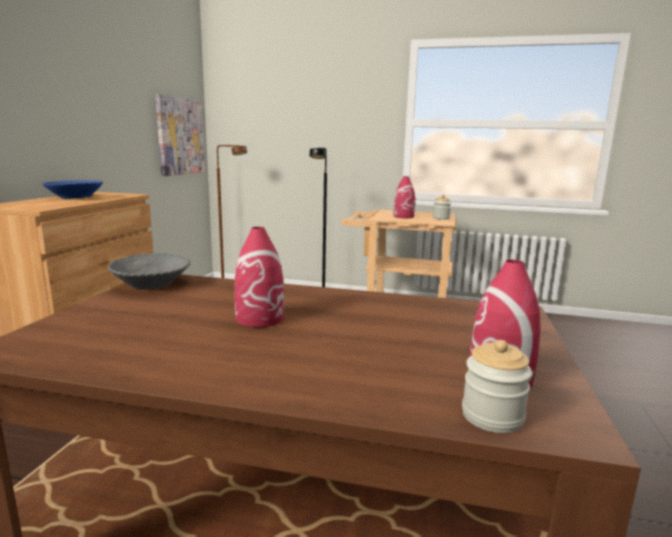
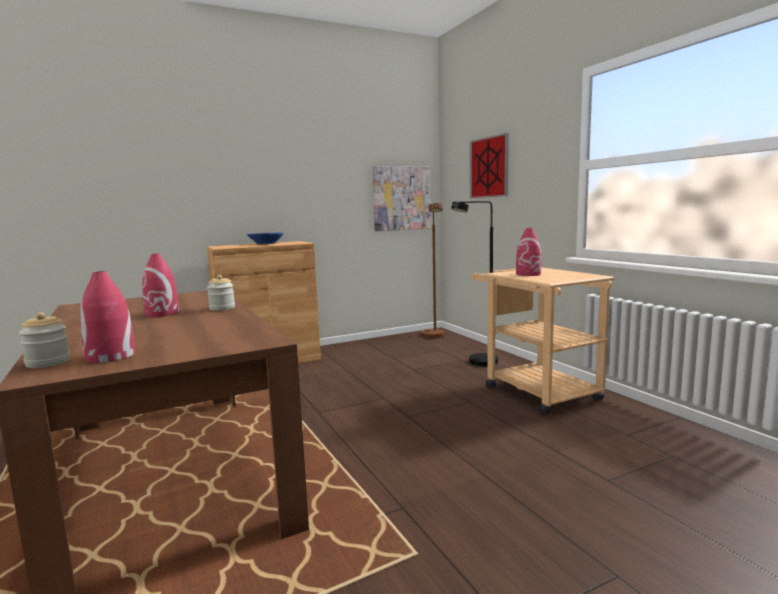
camera: 50 degrees right, 5 degrees down
grey bowl [108,253,190,290] -> none
jar [433,195,451,220] -> jar moved to [207,275,235,311]
none -> picture [470,133,509,198]

